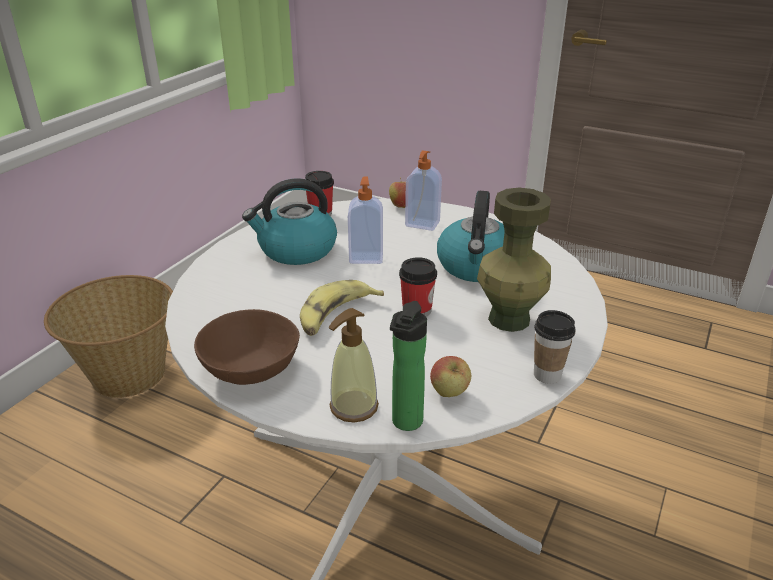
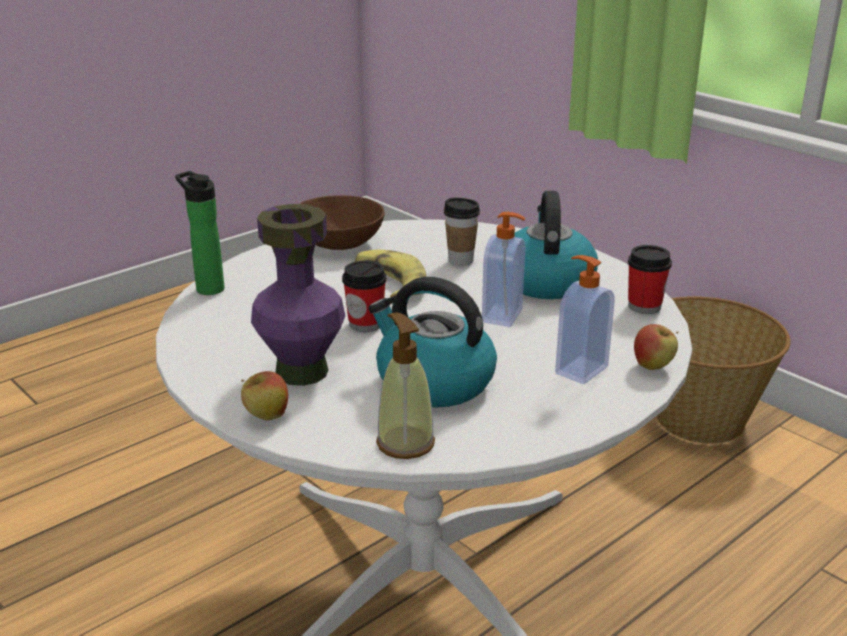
camera: 110 degrees right, 5 degrees down
soap dispenser [329,308,379,422] -> soap dispenser moved to [376,313,435,459]
apple [430,356,471,397] -> apple moved to [241,371,288,421]
green vase [477,188,551,332] -> purple vase [251,204,345,386]
cup [534,310,575,384] -> cup moved to [444,198,480,266]

